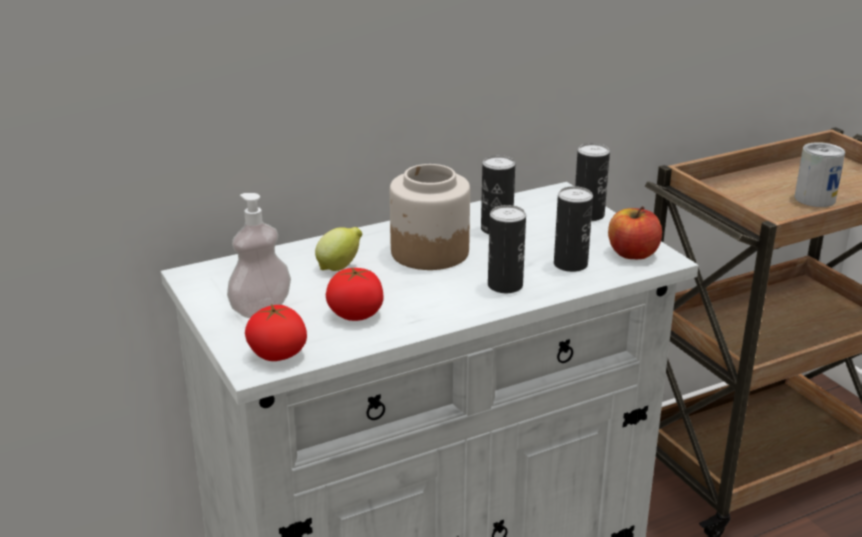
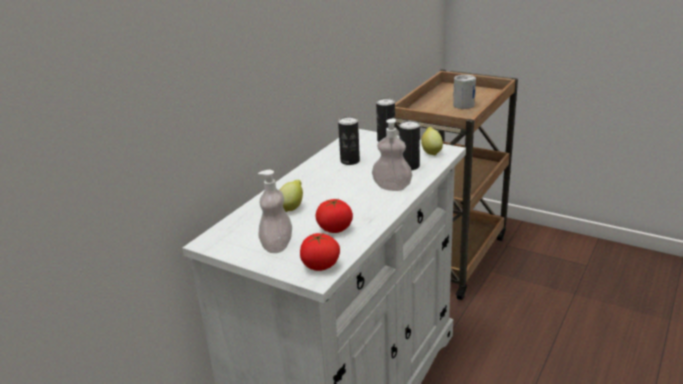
camera: 30 degrees left, 0 degrees up
jar [390,164,470,270] -> none
can [488,205,526,293] -> soap dispenser [372,118,412,191]
apple [608,206,662,259] -> lemon [421,127,443,155]

